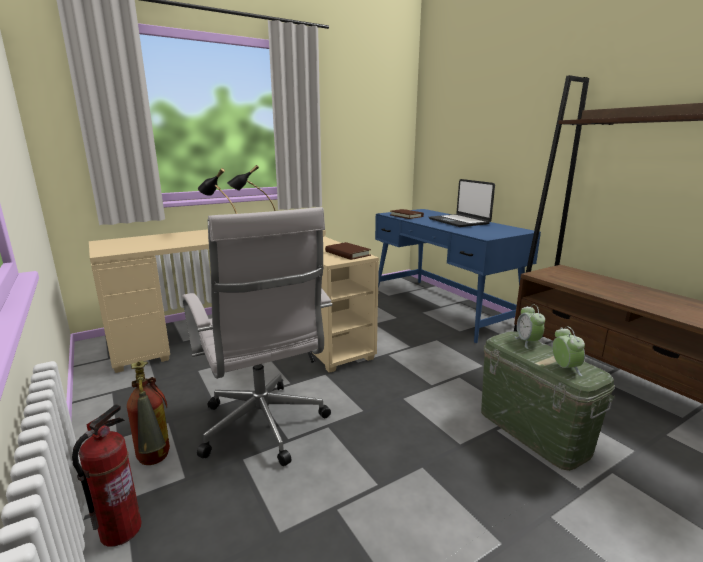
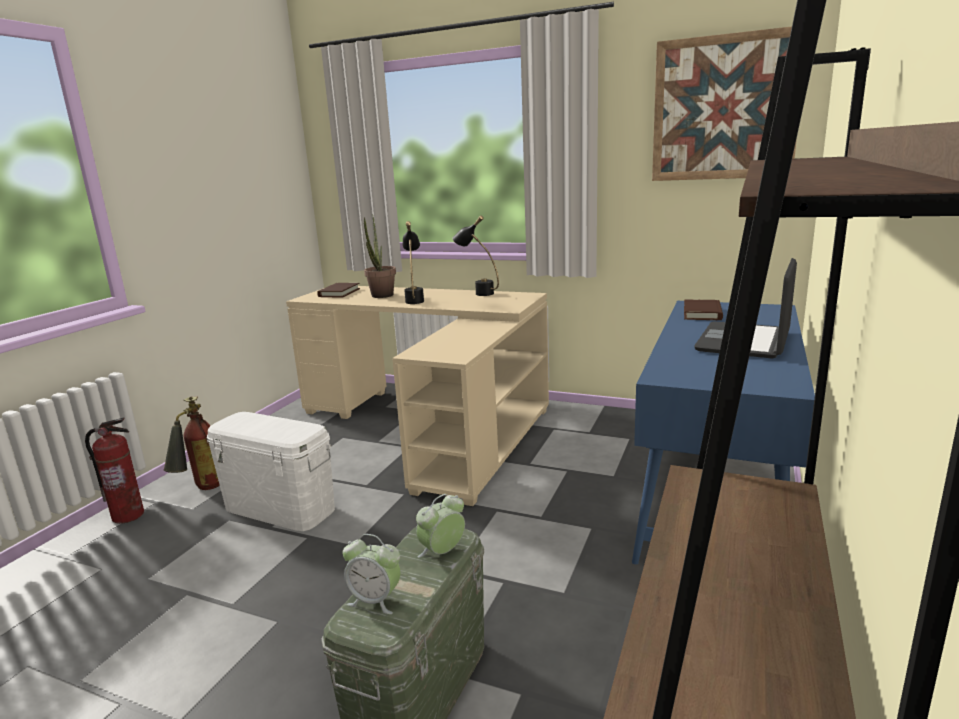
camera: 55 degrees right, 0 degrees up
white office chair [182,207,332,466] -> white storage box [207,412,335,531]
brown book [325,242,371,260] -> brown book moved to [317,283,360,297]
alarm clock [552,326,585,376] -> alarm clock turned 60 degrees clockwise [343,534,401,614]
none -> potted plant [364,215,396,298]
none -> picture [652,26,797,181]

